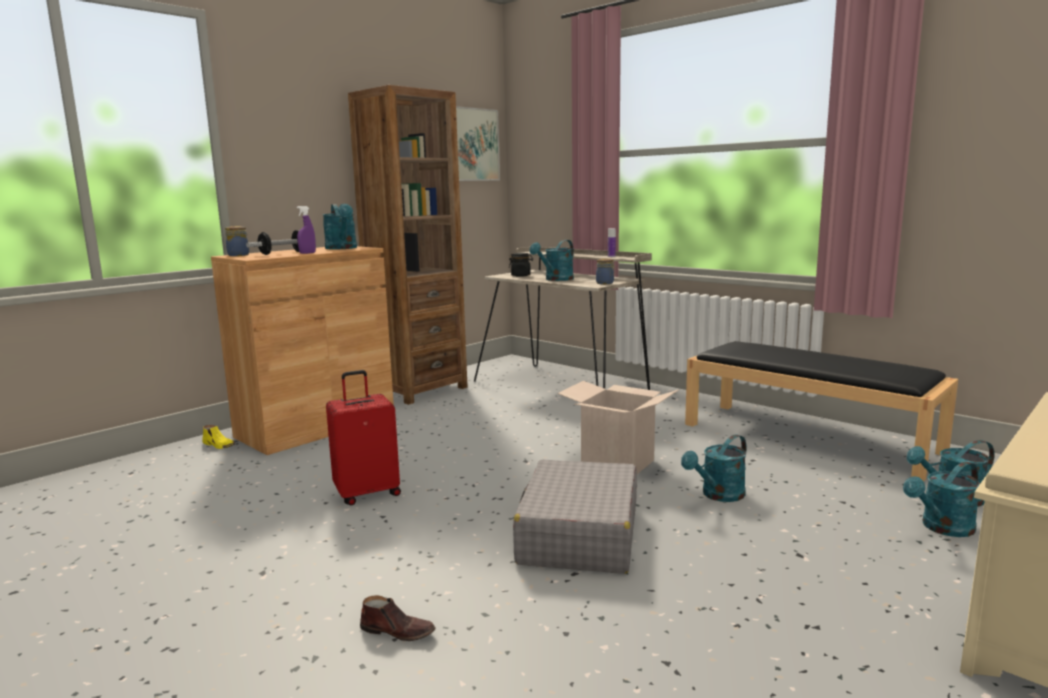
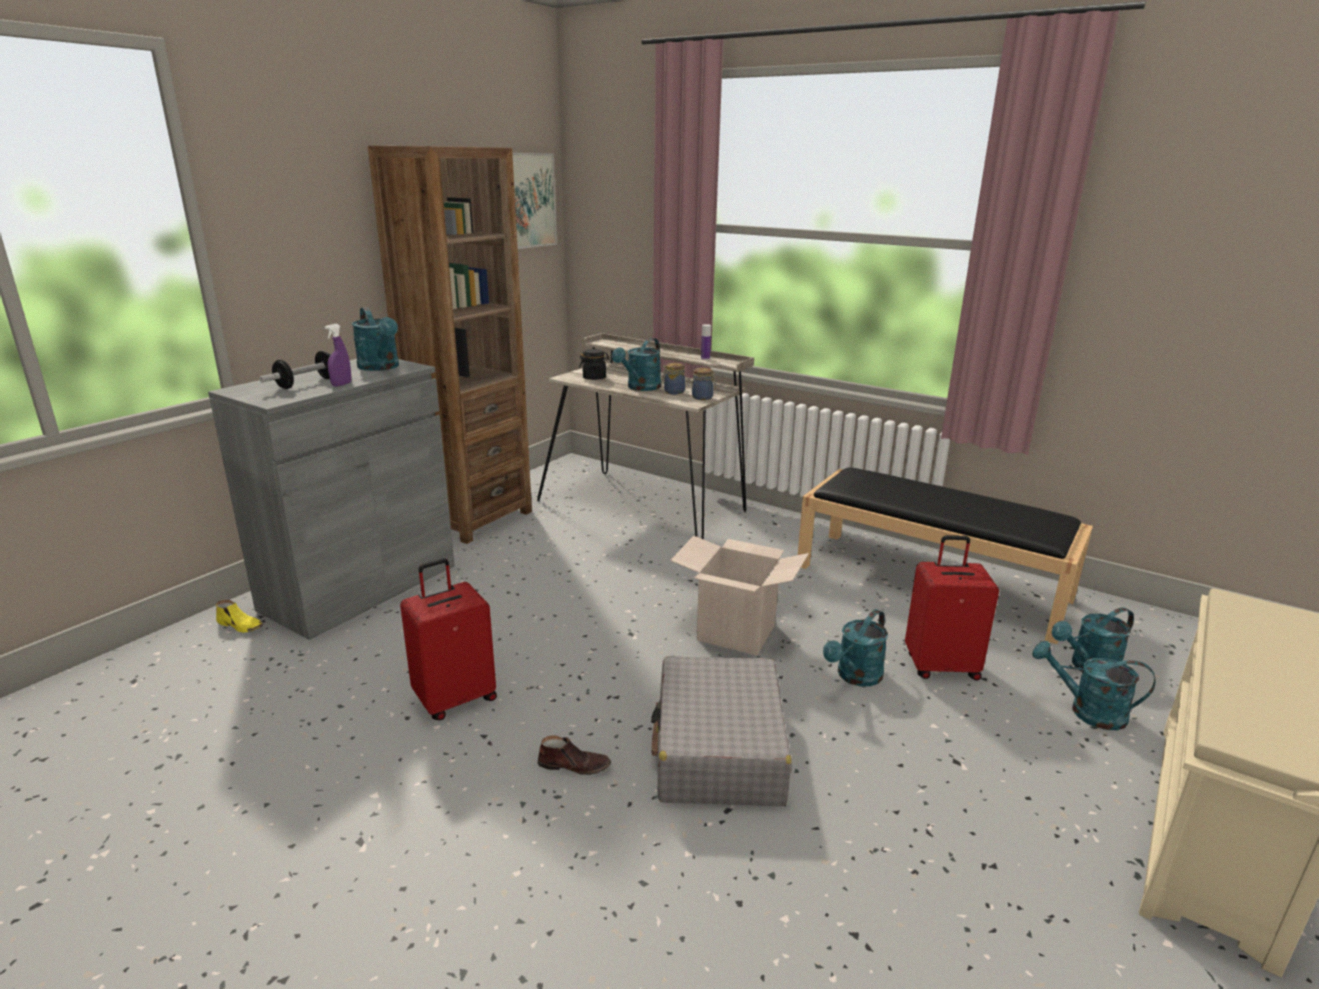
camera: 10 degrees left, 10 degrees up
brown cabinet [211,246,394,455] -> grey cabinet [208,359,455,640]
jar [225,226,249,256] -> jar moved to [662,363,685,394]
brown shoe [360,595,436,641] -> brown shoe moved to [538,735,611,775]
turquoise watering can [903,461,980,537] -> turquoise watering can turned 60 degrees clockwise [1032,641,1155,730]
none -> red suitcase [905,535,999,680]

